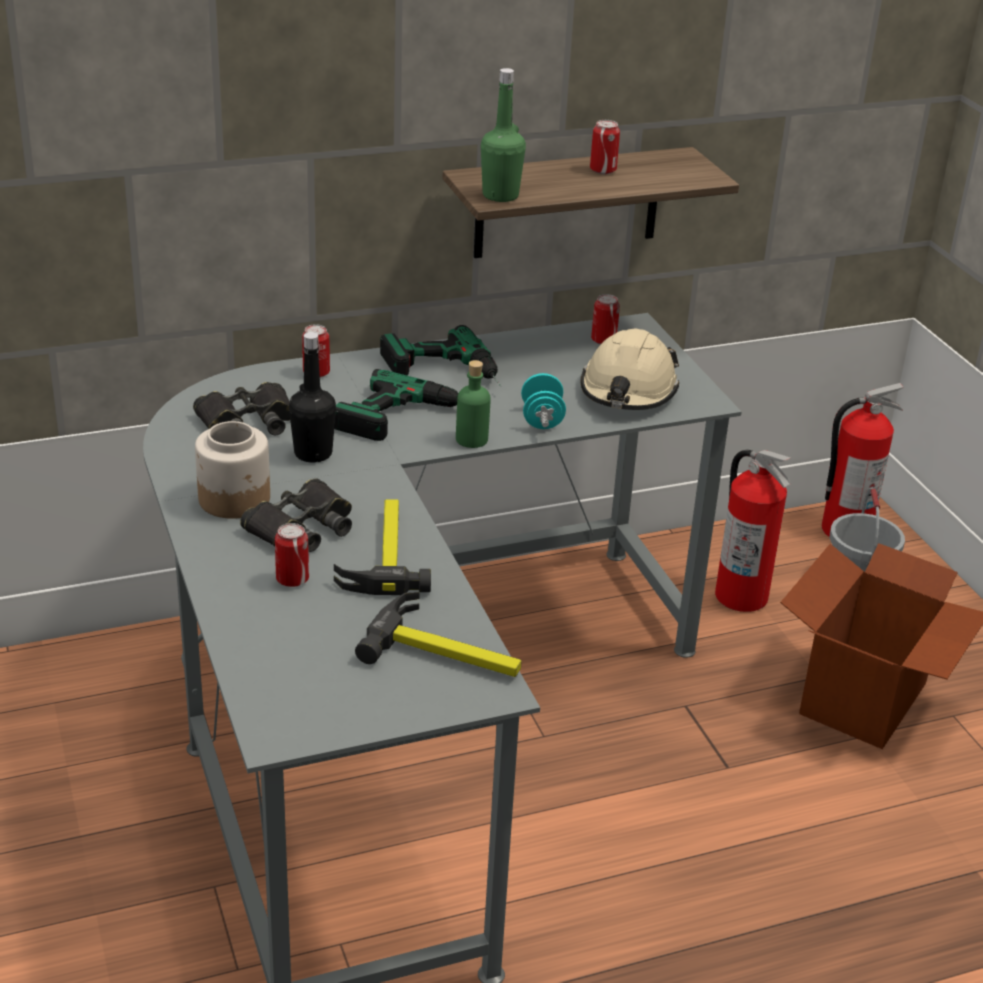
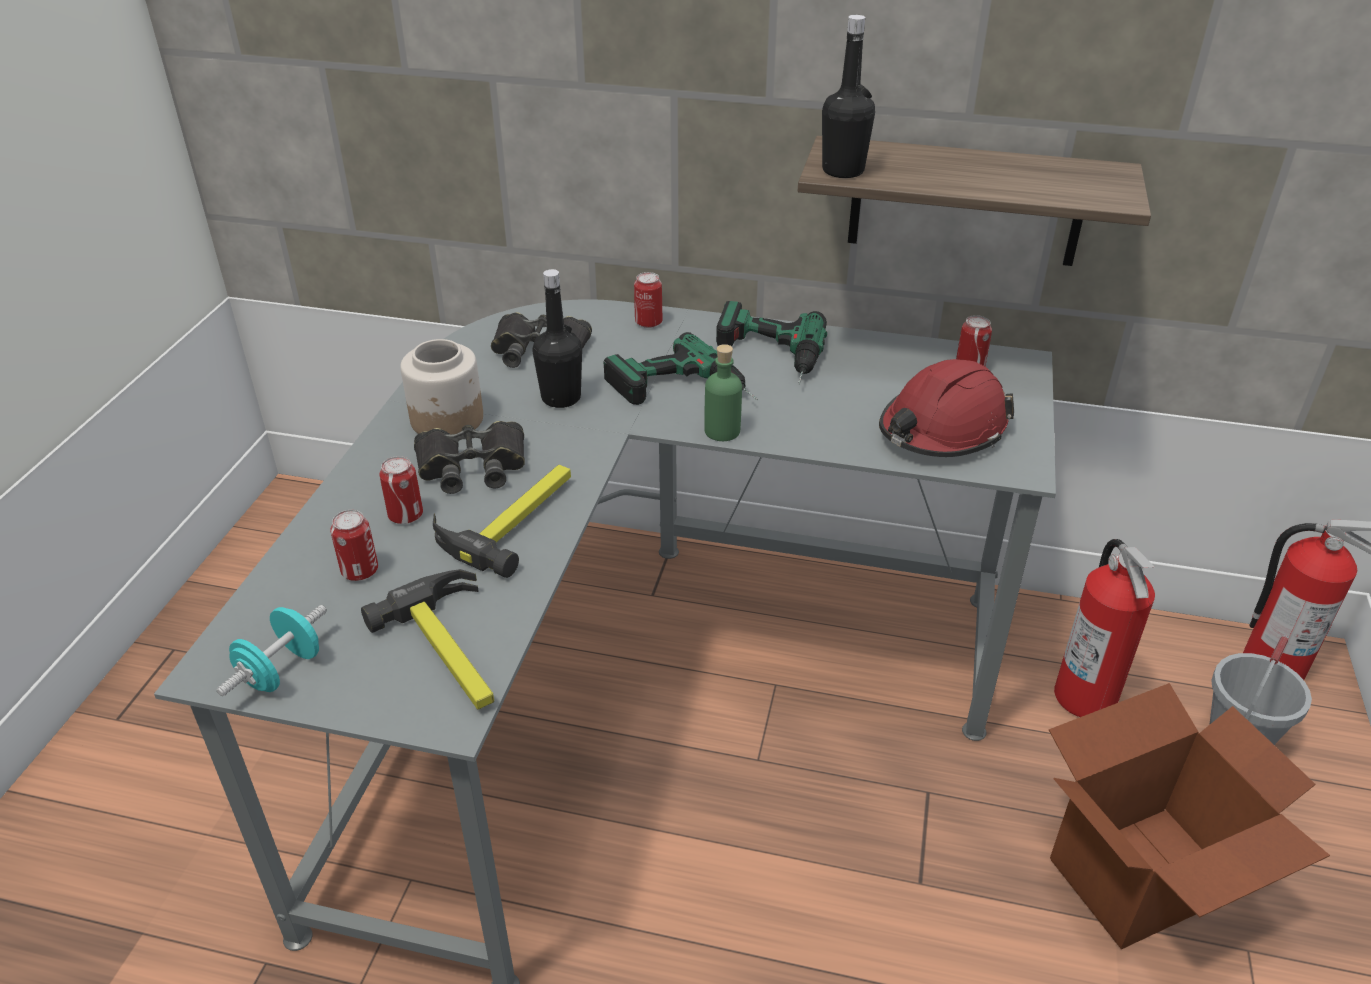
camera: 35 degrees right, 5 degrees up
green bottle [481,68,526,202] -> black bottle [822,15,875,178]
turquoise dumbbell [521,373,566,429] -> turquoise dumbbell moved to [217,605,327,696]
beige hard hat [581,328,679,410] -> red hard hat [879,359,1014,457]
can [590,120,620,174] -> can moved to [331,510,378,581]

